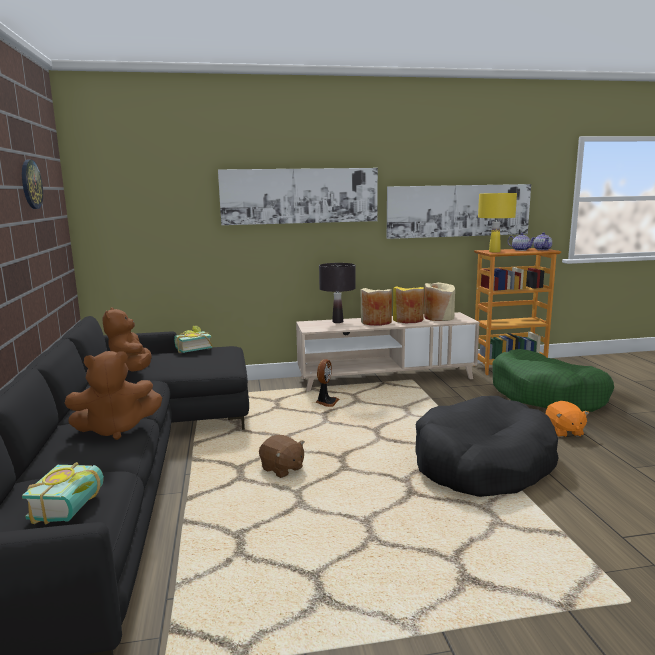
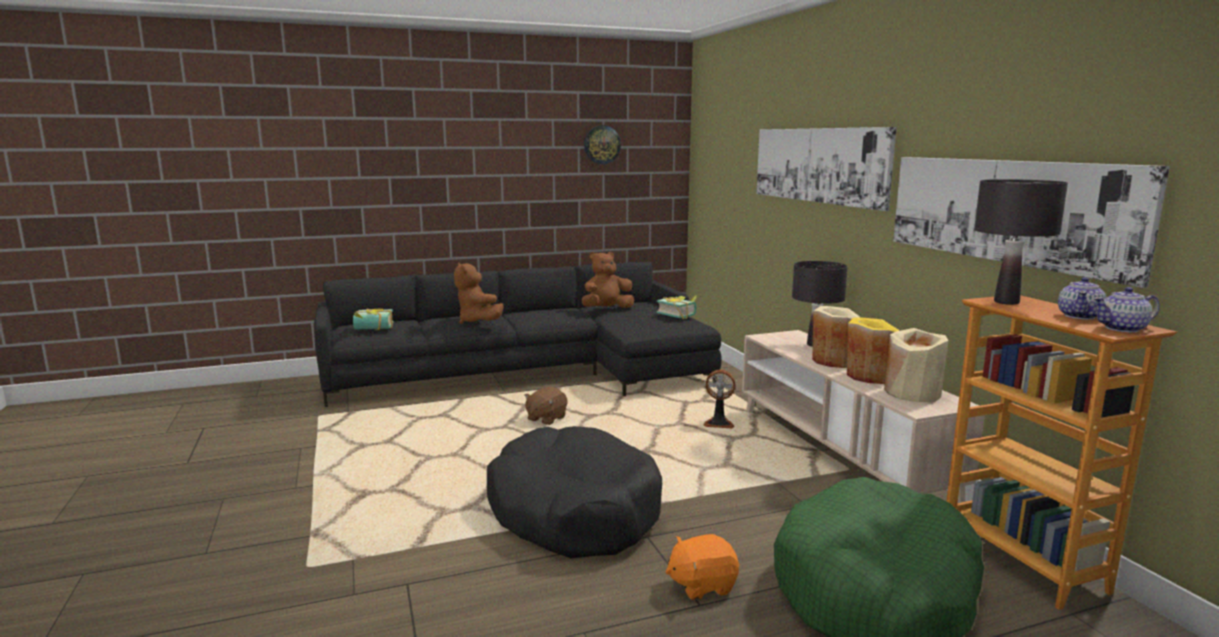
camera: 80 degrees right, 0 degrees up
yellow table lamp [478,193,517,252] -> black table lamp [974,179,1068,305]

